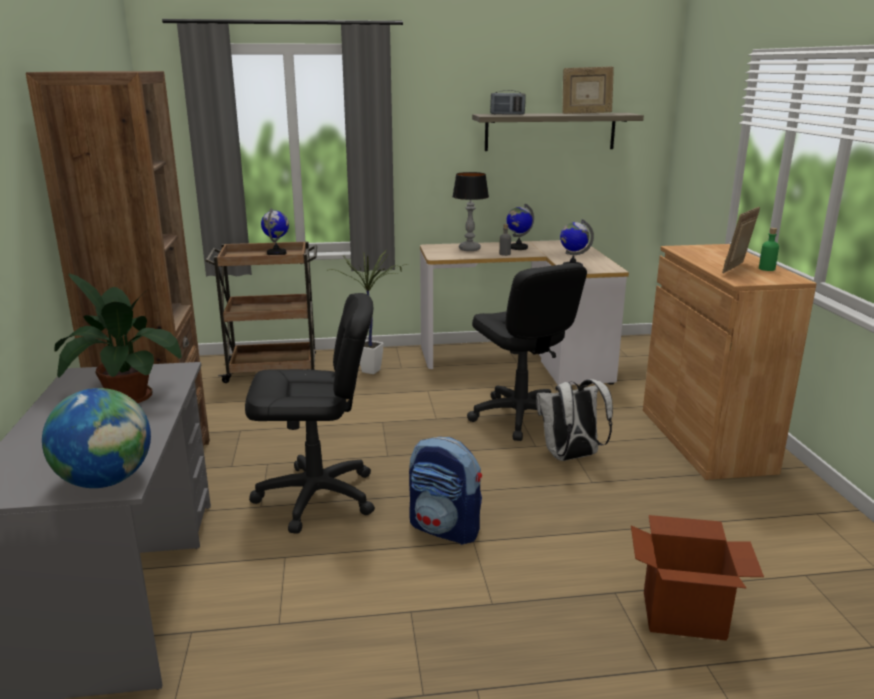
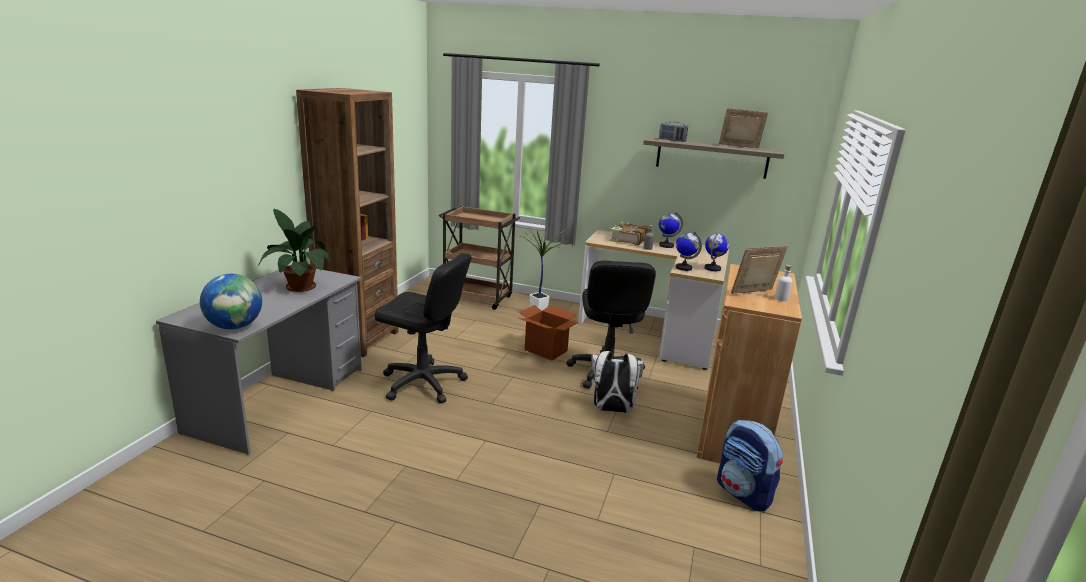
camera: 25 degrees right, 0 degrees up
globe [261,209,289,255] -> globe moved to [704,232,729,271]
backpack [409,437,482,545] -> backpack moved to [717,420,783,512]
table lamp [452,172,489,251] -> book [610,221,649,245]
picture frame [562,66,614,114] -> picture frame turned 150 degrees clockwise [719,108,768,148]
cardboard box [631,515,764,641] -> cardboard box moved to [519,305,579,360]
green bottle [759,228,779,271] -> white bottle [775,265,792,301]

